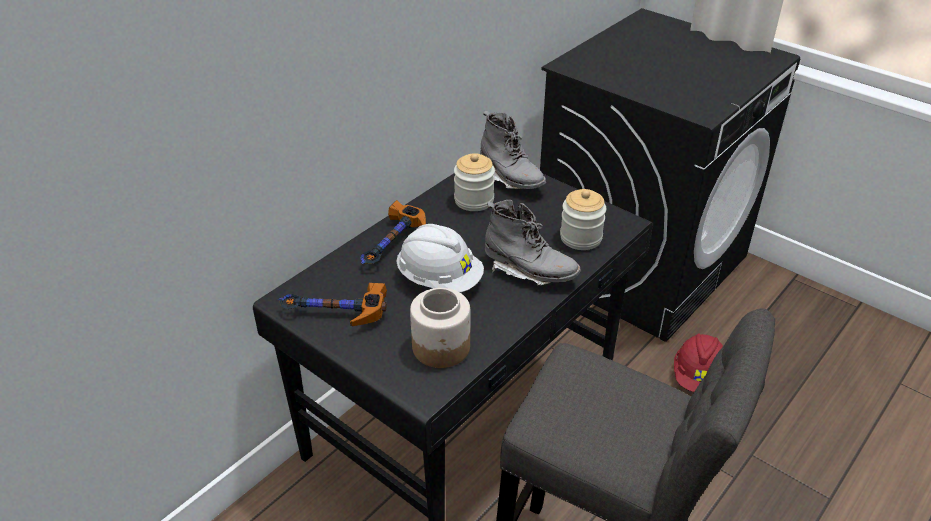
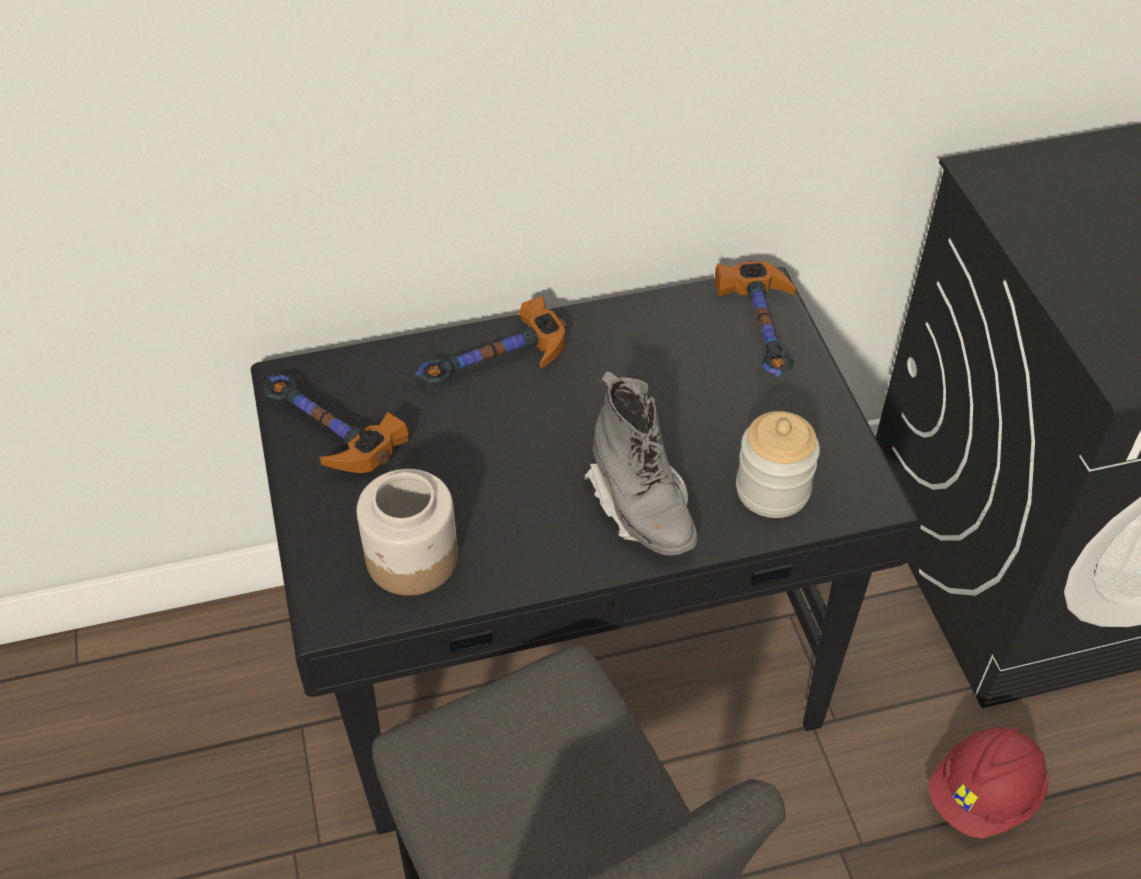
camera: 35 degrees right, 10 degrees up
white hard hat [396,224,484,292] -> none
jar [454,153,495,211] -> none
grey boot [480,111,546,189] -> hammer [715,261,797,378]

